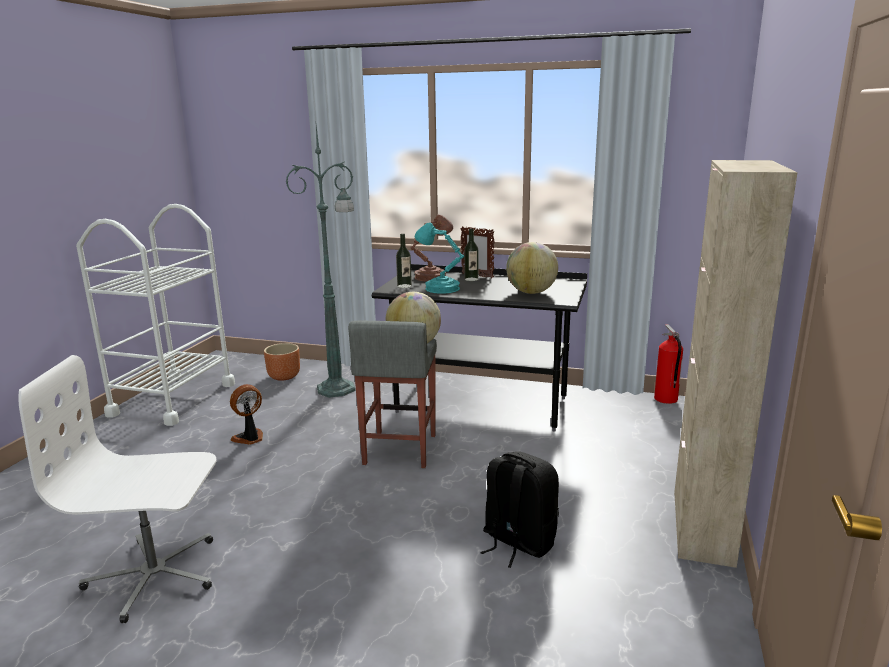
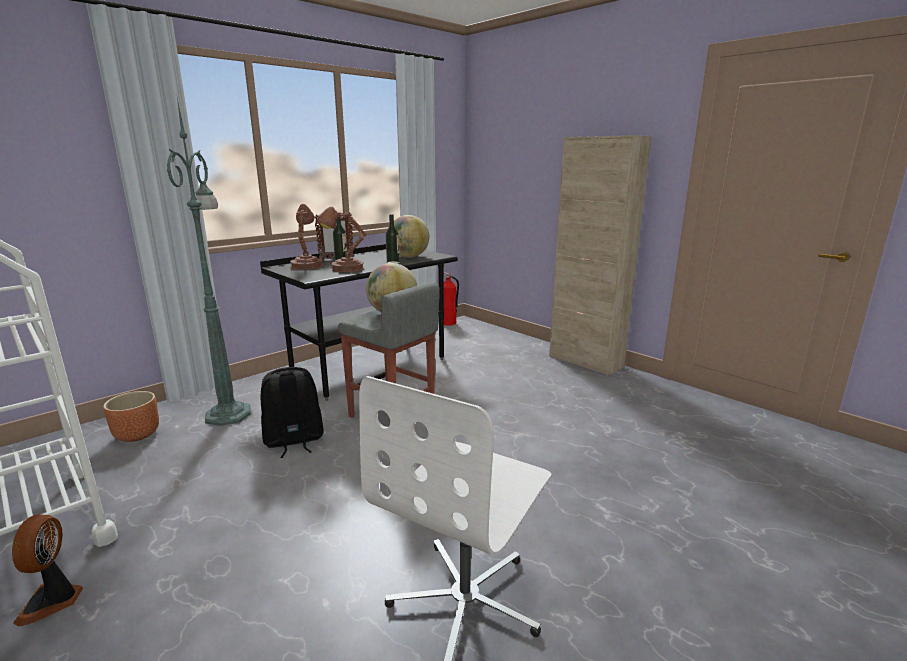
camera: 60 degrees left, 0 degrees up
fan [230,384,263,445] -> fan moved to [12,515,83,626]
bottle [396,234,412,288] -> bottle moved to [386,214,400,264]
turquoise table lamp [415,222,464,294] -> brown table lamp [317,207,367,272]
black backpack [480,451,559,568] -> black backpack moved to [260,367,324,458]

